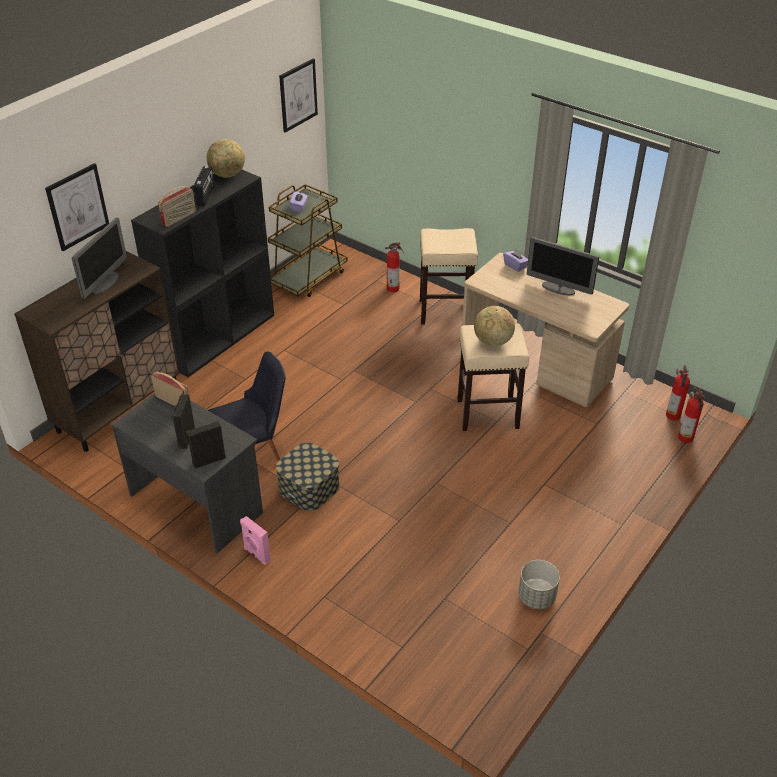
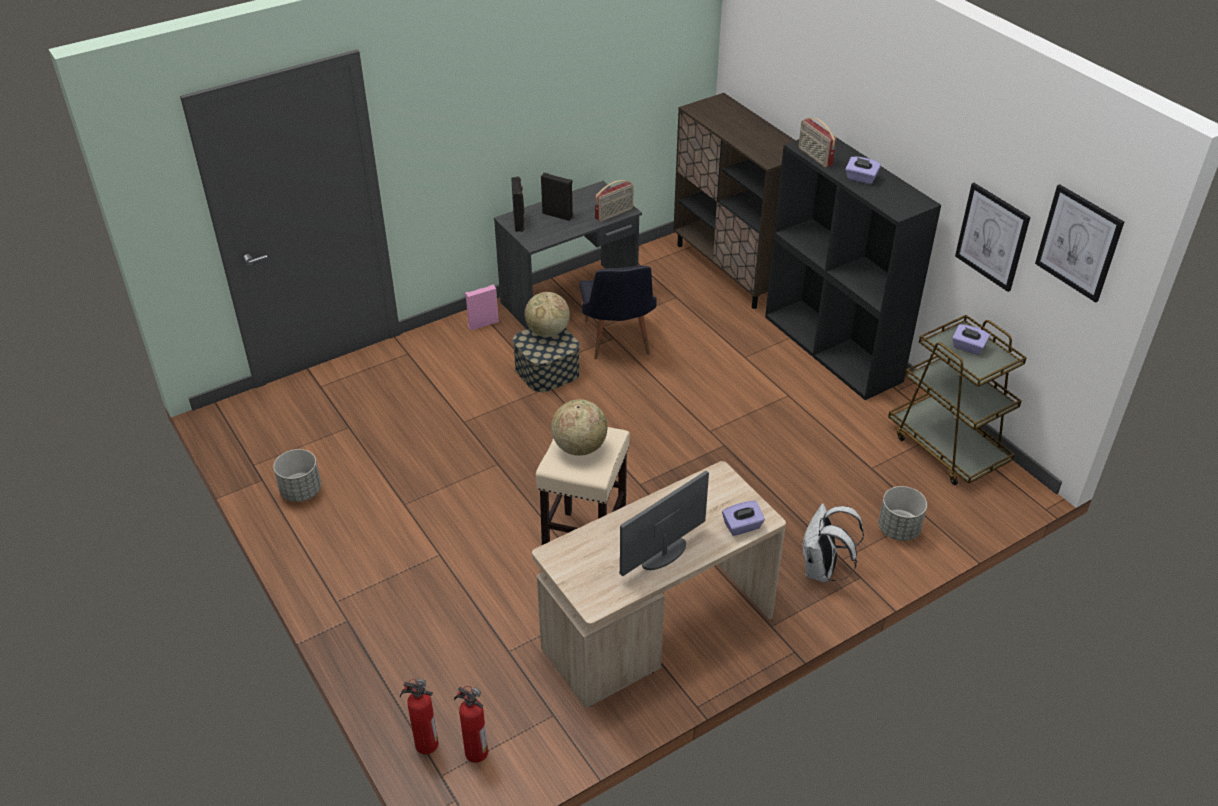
camera: 110 degrees right, 0 degrees up
picture [45,163,109,251] -> picture moved to [955,183,1030,292]
monitor [72,217,127,299] -> none
radio [194,166,214,206] -> purple tissue box [845,156,881,184]
globe [207,139,245,178] -> globe moved to [525,292,570,337]
fire extinguisher [385,242,404,292] -> grey planter [878,486,927,541]
beige stool [420,228,478,325] -> white backpack [802,503,864,582]

